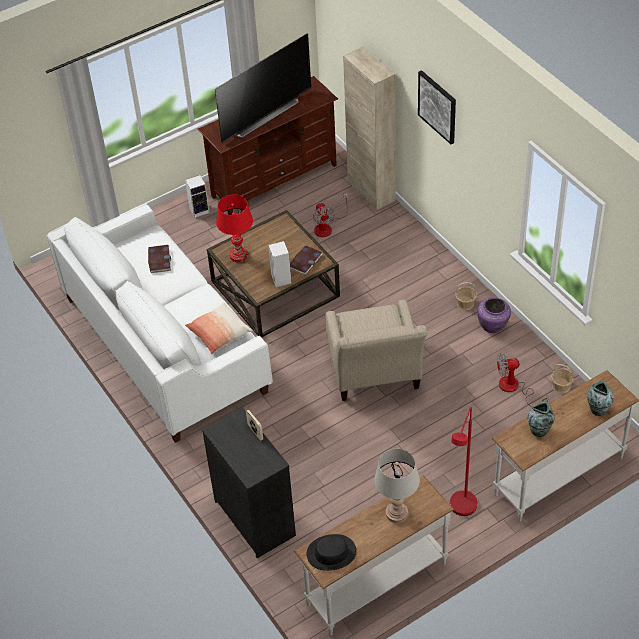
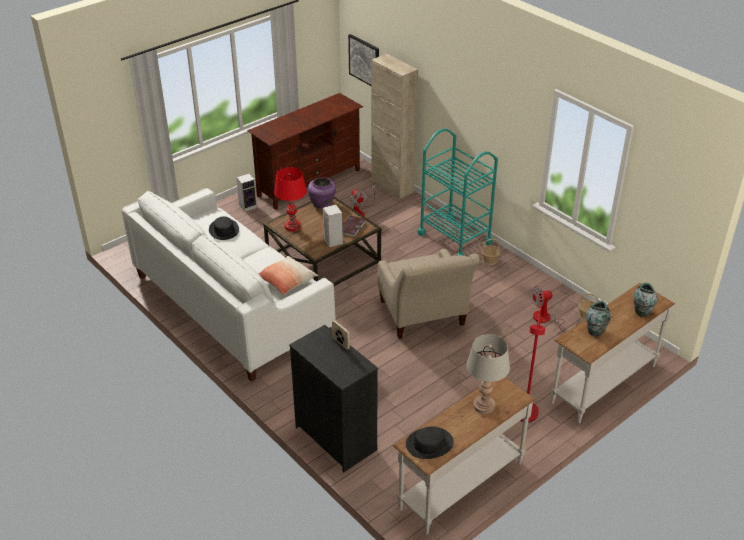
camera: 10 degrees left, 10 degrees down
book [148,245,171,273] -> black hat [209,216,239,240]
television [215,33,311,143] -> none
picture [418,70,456,144] -> picture moved to [348,34,379,86]
purple vase [477,297,511,333] -> purple vase moved to [308,177,336,208]
none -> turquoise cart [418,128,498,256]

